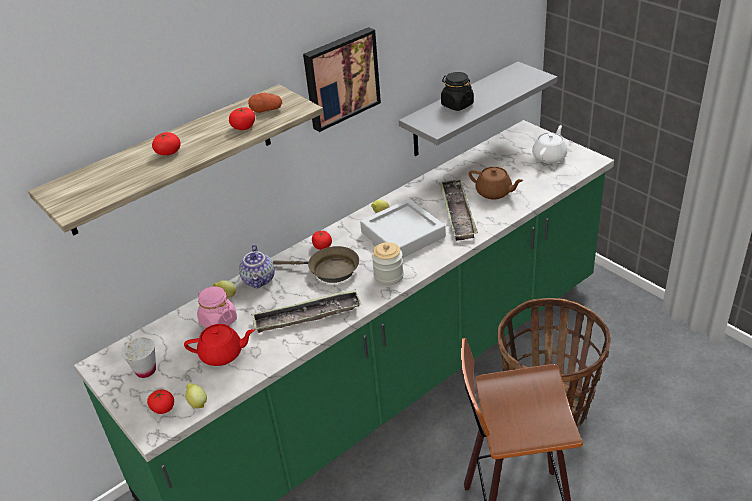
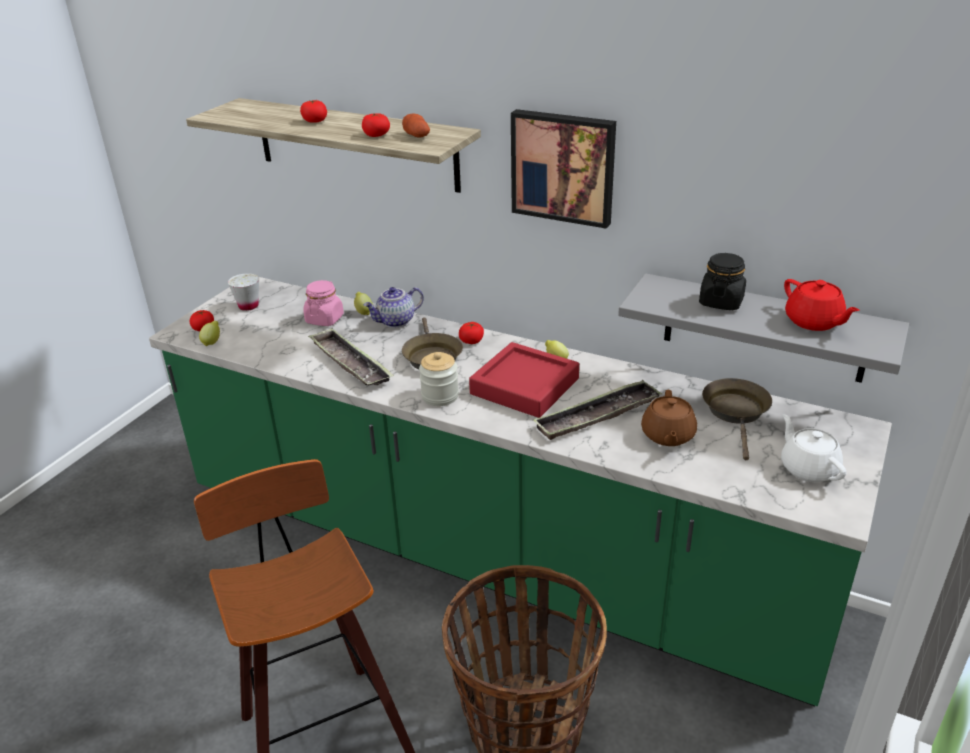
camera: 65 degrees right, 5 degrees down
red teapot [184,324,255,366] -> red teapot moved to [784,279,860,331]
grey tray [360,199,446,258] -> red tray [469,342,579,418]
white teapot [532,125,567,163] -> white teapot turned 120 degrees counterclockwise [781,414,846,482]
none -> brown frying pan [702,378,772,460]

